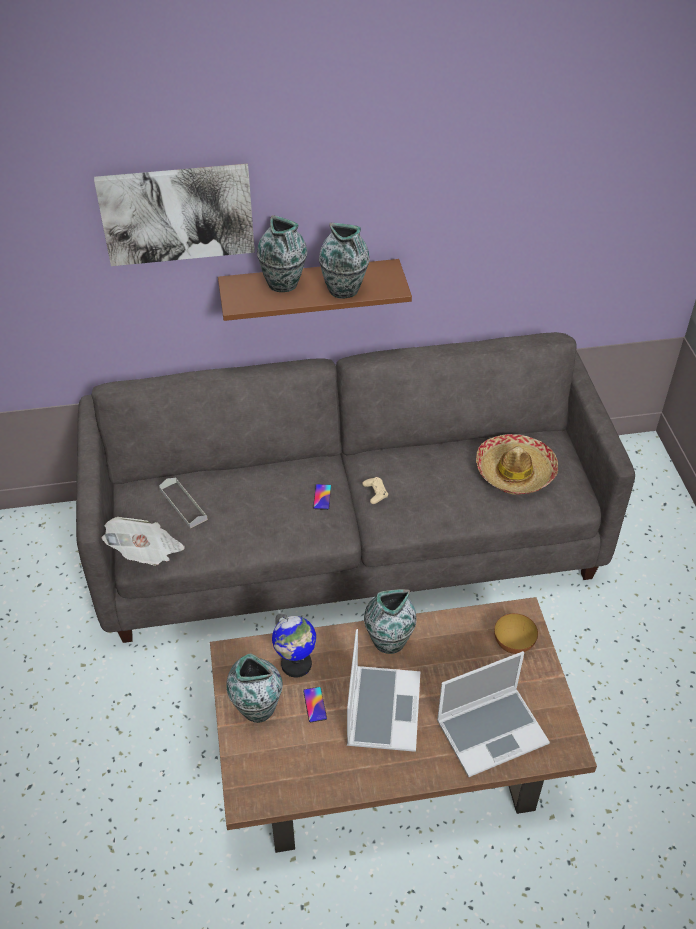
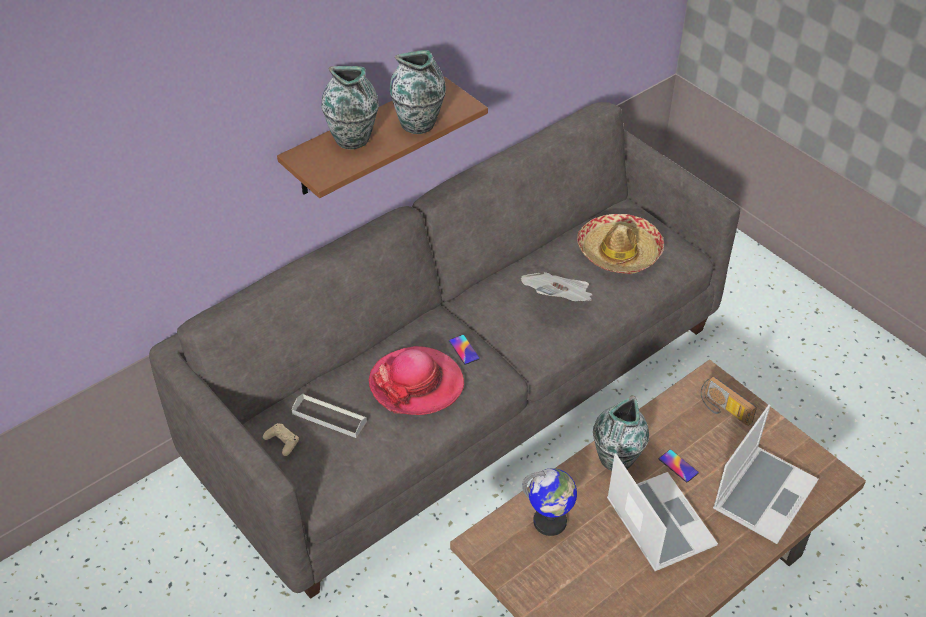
camera: 30 degrees left, 0 degrees up
picture [94,164,255,266] -> none
newspaper [102,517,185,566] -> newspaper moved to [521,272,593,301]
vase [226,654,283,723] -> none
phone [303,687,327,722] -> phone moved to [659,449,699,482]
beige game controller [362,477,388,504] -> beige game controller moved to [263,423,299,456]
bowl [494,613,538,654] -> radio [701,376,757,426]
none -> hat [369,346,464,415]

